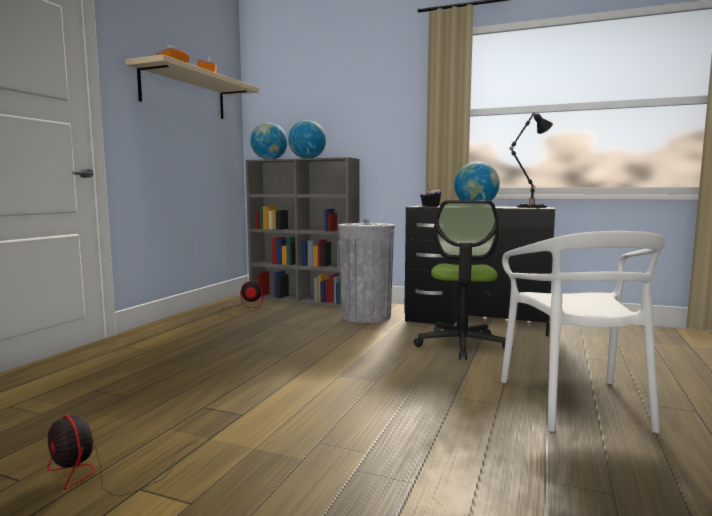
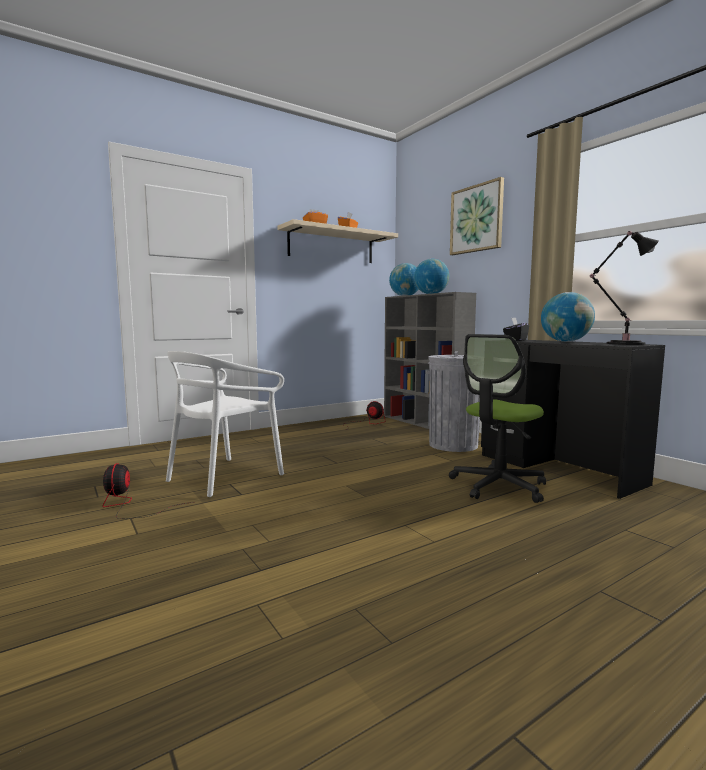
camera: 35 degrees right, 0 degrees up
white chair [501,231,665,433] -> white chair moved to [166,351,284,497]
none -> picture [450,177,504,255]

